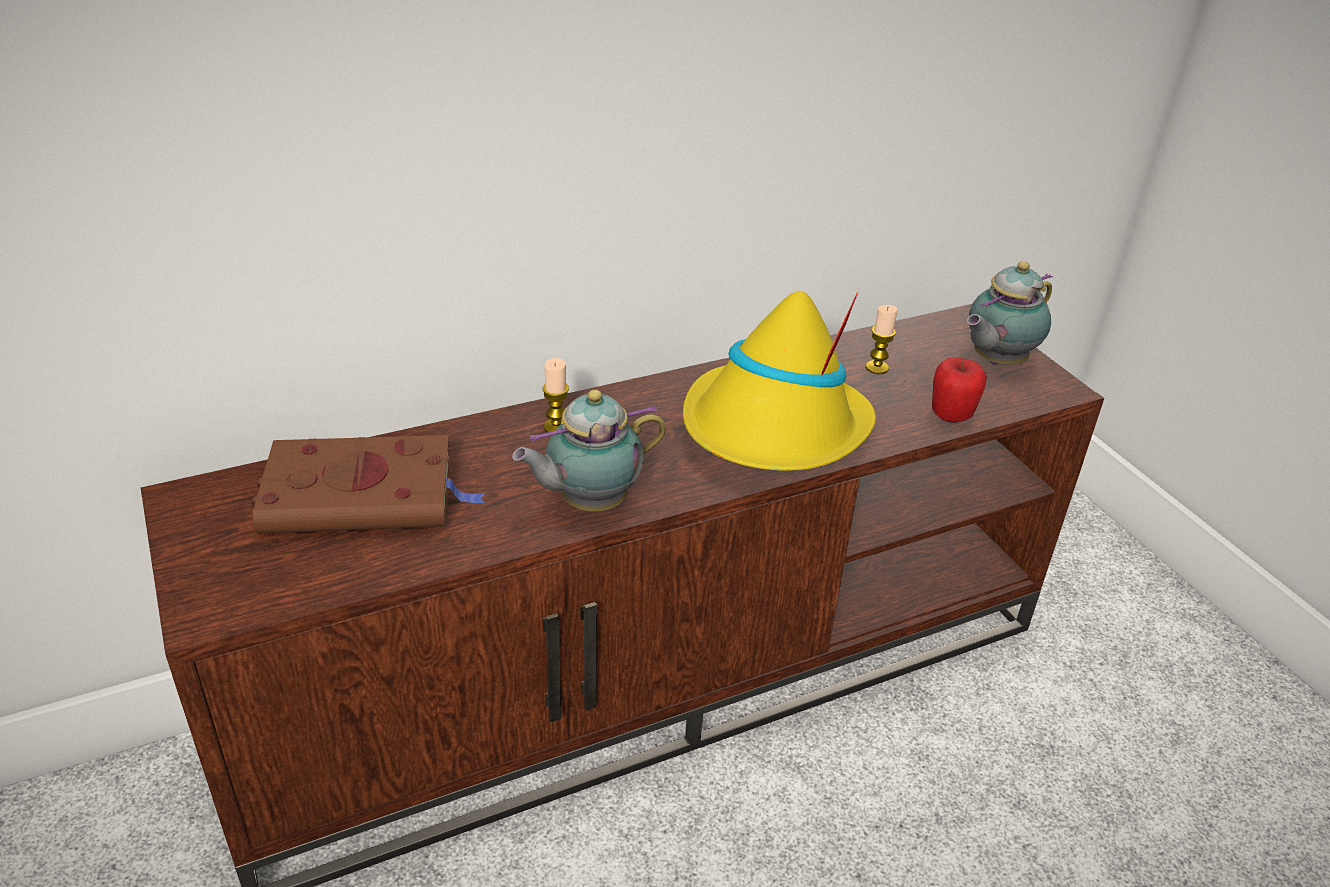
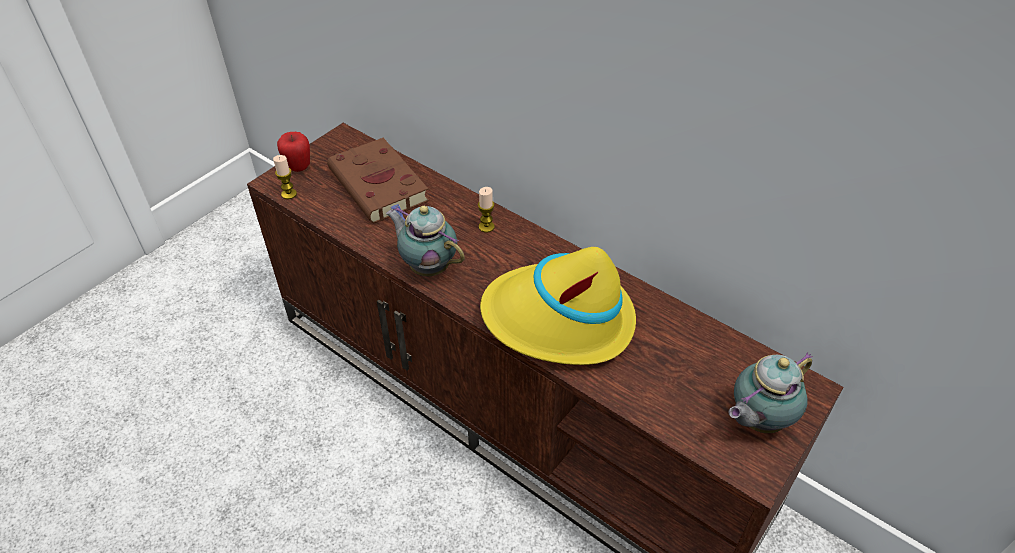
camera: 65 degrees right, 10 degrees up
candle [866,305,898,374] -> candle moved to [273,155,297,199]
apple [932,358,987,423] -> apple moved to [277,132,310,172]
teapot [967,261,1053,365] -> teapot turned 60 degrees counterclockwise [728,352,813,433]

